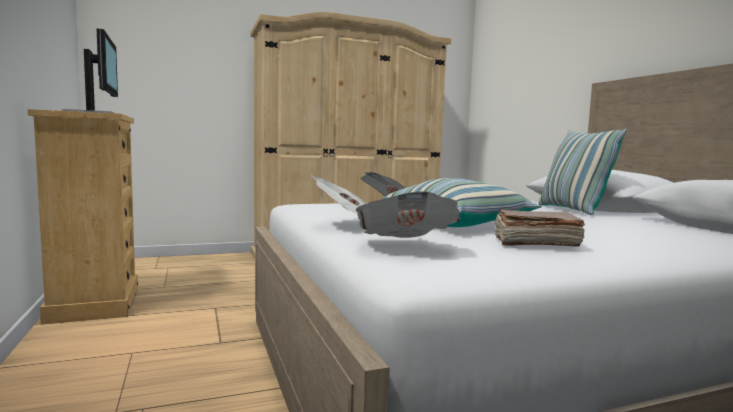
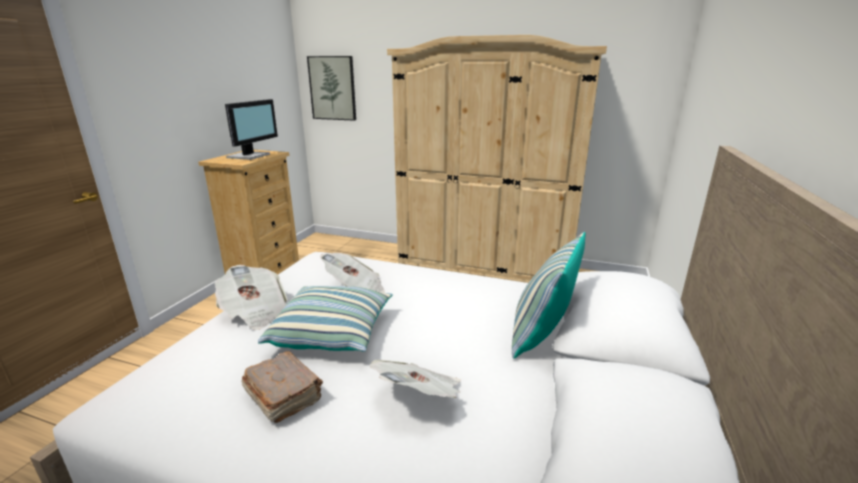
camera: 40 degrees right, 15 degrees up
newspaper [356,191,460,238] -> newspaper moved to [370,360,461,398]
none -> picture [307,56,356,121]

